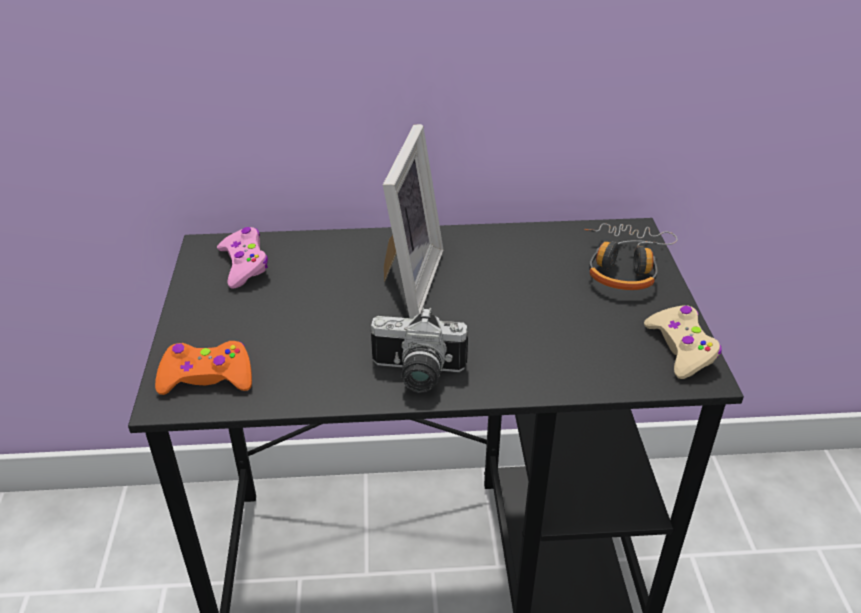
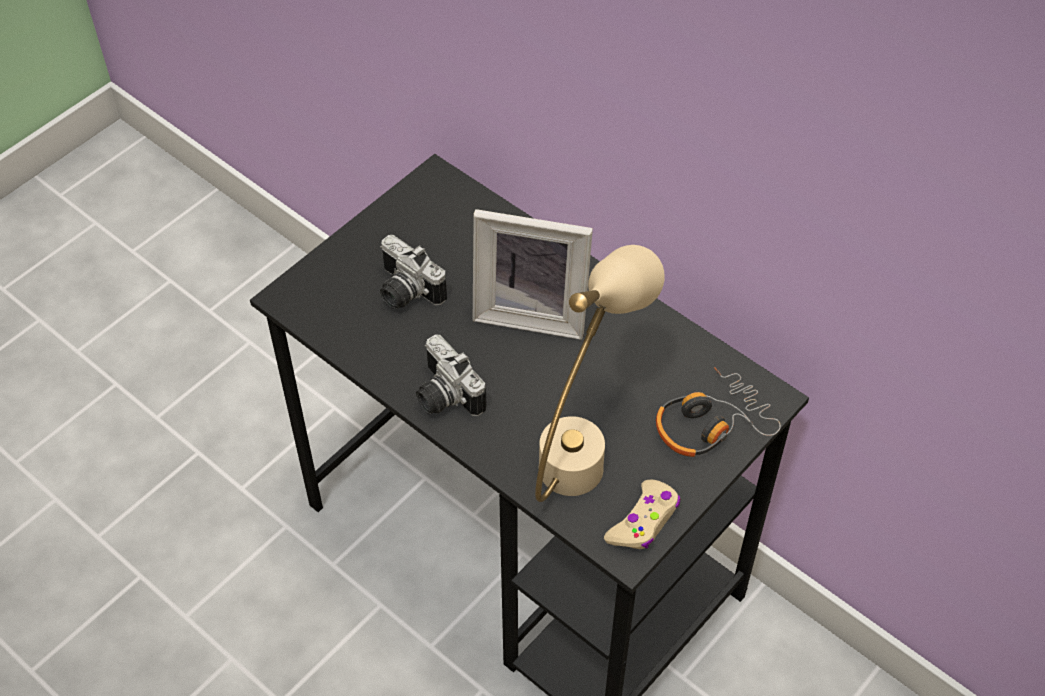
camera: 45 degrees right, 15 degrees up
orange game controller [155,341,252,395] -> none
pink game controller [217,227,268,289] -> none
picture frame [383,124,444,318] -> picture frame turned 45 degrees clockwise [473,209,593,340]
none -> camera [380,235,447,309]
none -> beige table lamp [535,245,665,502]

